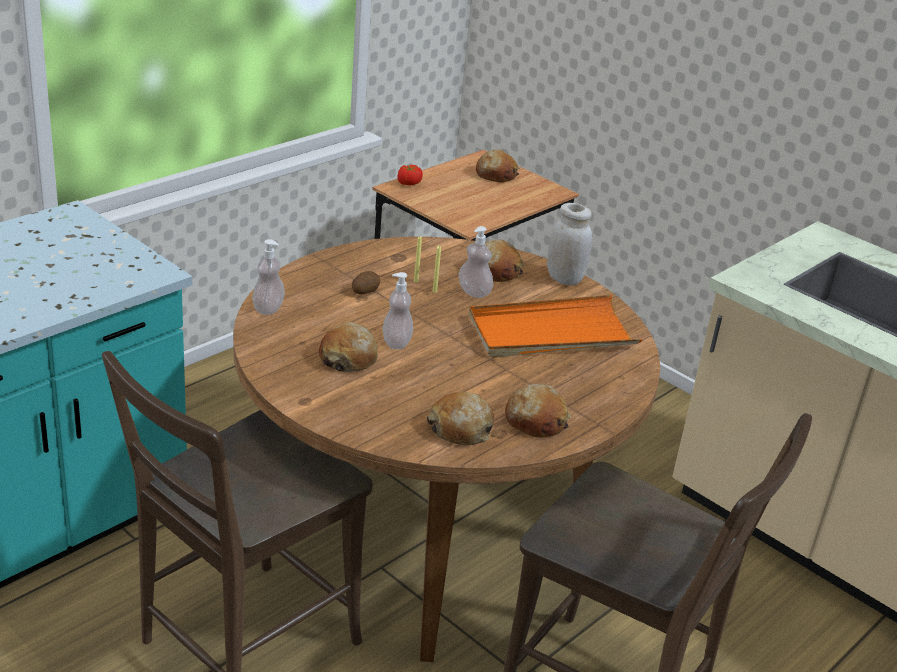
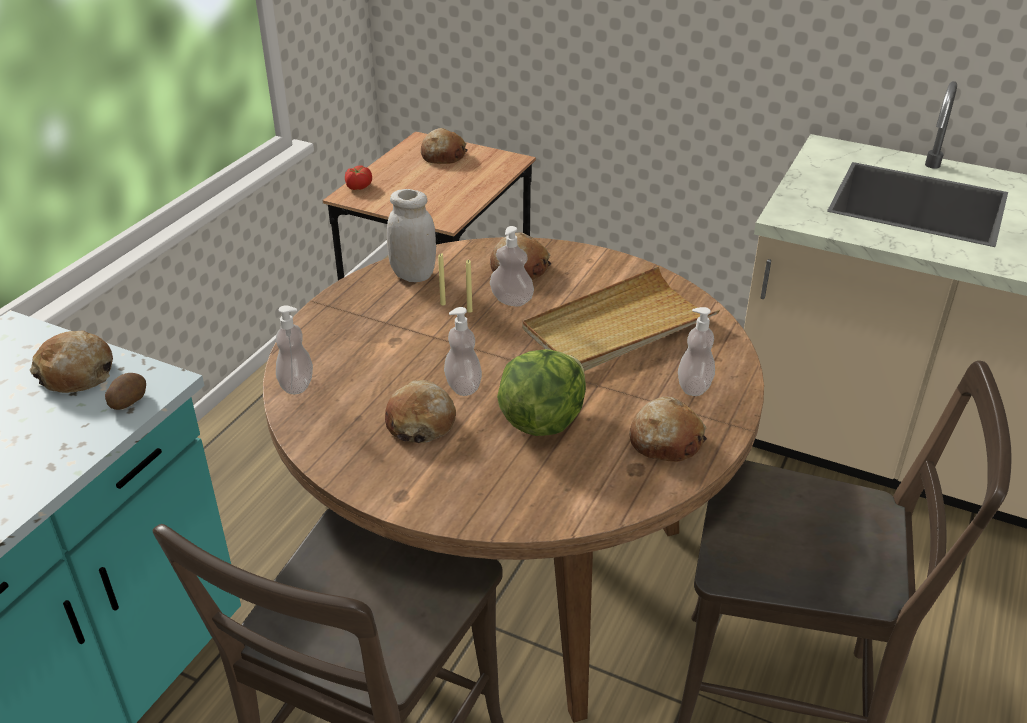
camera: 15 degrees left, 5 degrees up
potato [352,271,380,294] -> potato moved to [105,373,146,410]
bread [427,392,494,445] -> bread moved to [30,331,113,393]
orange tray [469,295,642,358] -> beige tray [522,266,720,371]
white jar [547,203,592,285] -> white jar moved to [387,189,436,282]
none -> lettuce [497,349,586,436]
none -> soap dispenser [678,307,715,396]

